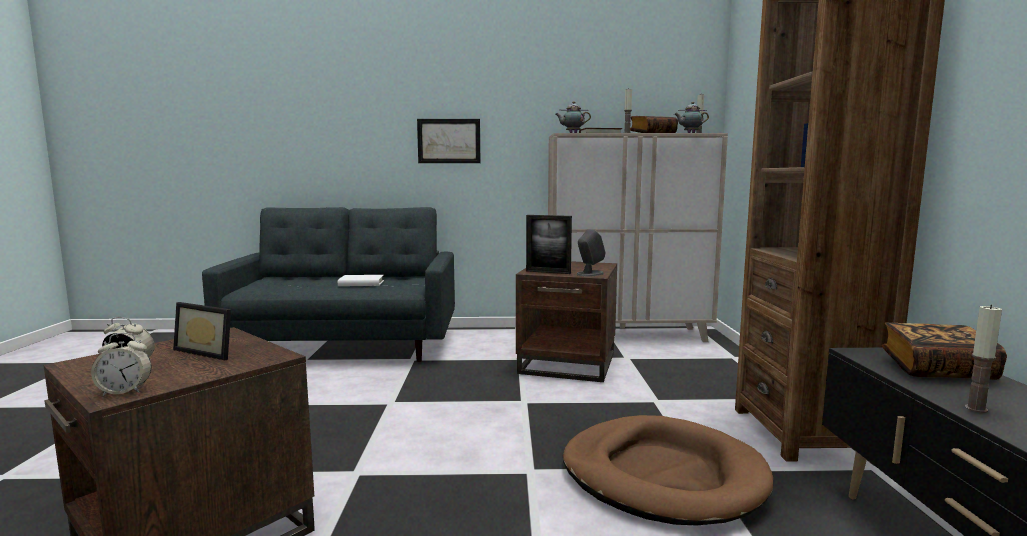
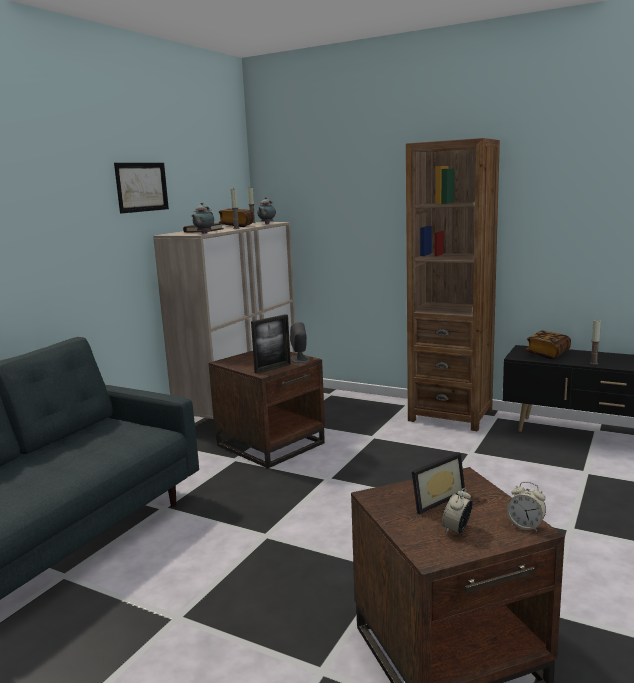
camera: 60 degrees left, 5 degrees up
alarm clock [91,333,152,396] -> alarm clock turned 105 degrees clockwise [507,482,546,532]
white book [338,275,384,286] -> none
picture [417,119,480,163] -> picture moved to [114,163,169,214]
brown dog bed [563,415,773,525] -> none

